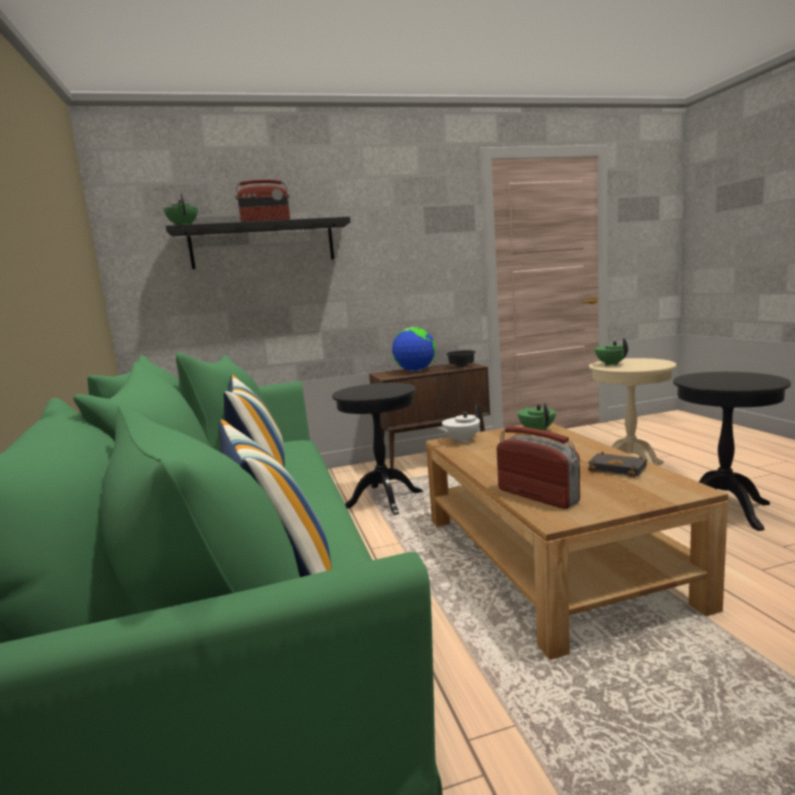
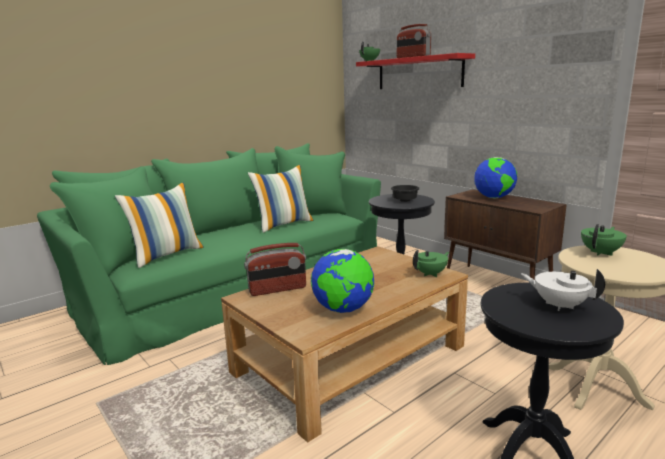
camera: 65 degrees right, 5 degrees up
black shelf [166,217,350,269] -> red shelf [356,53,475,89]
white teapot [436,405,482,443] -> white teapot moved to [521,269,605,311]
black bowl [446,350,476,367] -> black bowl moved to [391,185,419,202]
radio [497,426,580,509] -> radio turned 45 degrees clockwise [244,243,306,296]
black book [588,451,647,478] -> globe [311,249,374,313]

